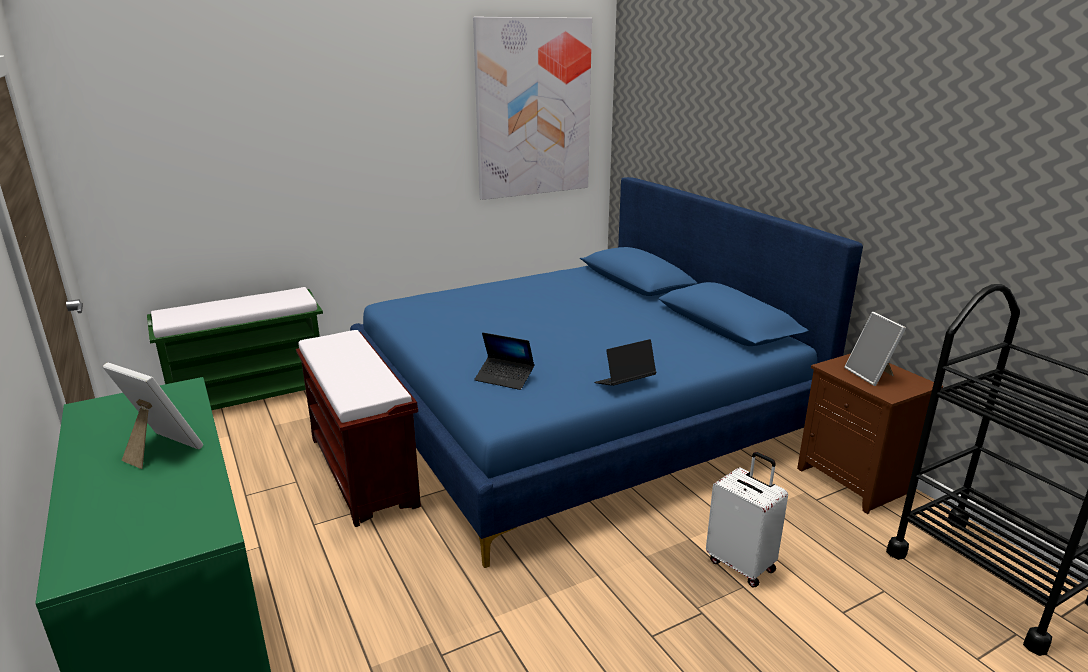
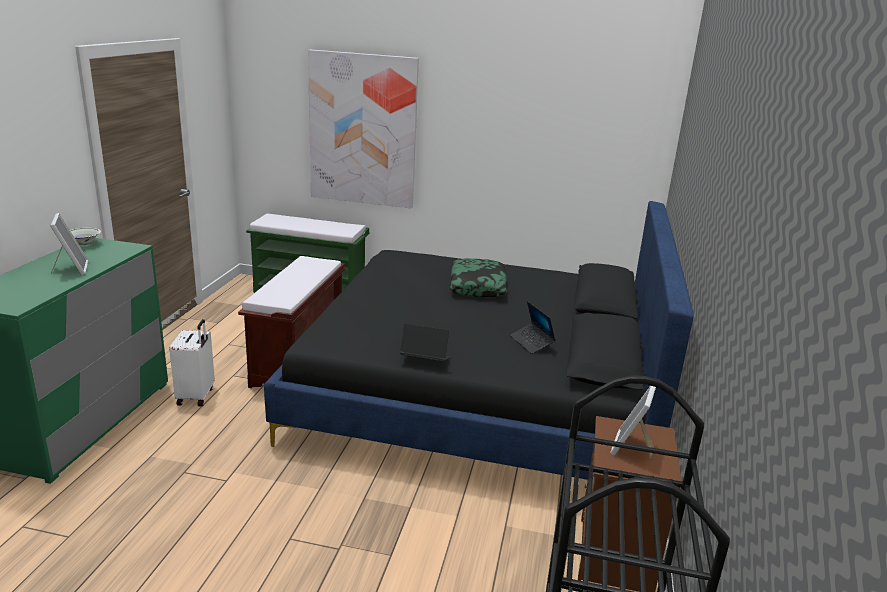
camera: 40 degrees right, 0 degrees up
blue bed [350,177,863,568] -> black bed [264,201,694,480]
picture [473,17,592,200] -> picture moved to [308,50,419,209]
laptop [474,332,534,390] -> laptop moved to [510,301,556,354]
white suitcase [706,452,788,588] -> white suitcase moved to [169,319,215,407]
none -> white bowl [70,228,101,245]
none -> pillow [450,258,507,298]

